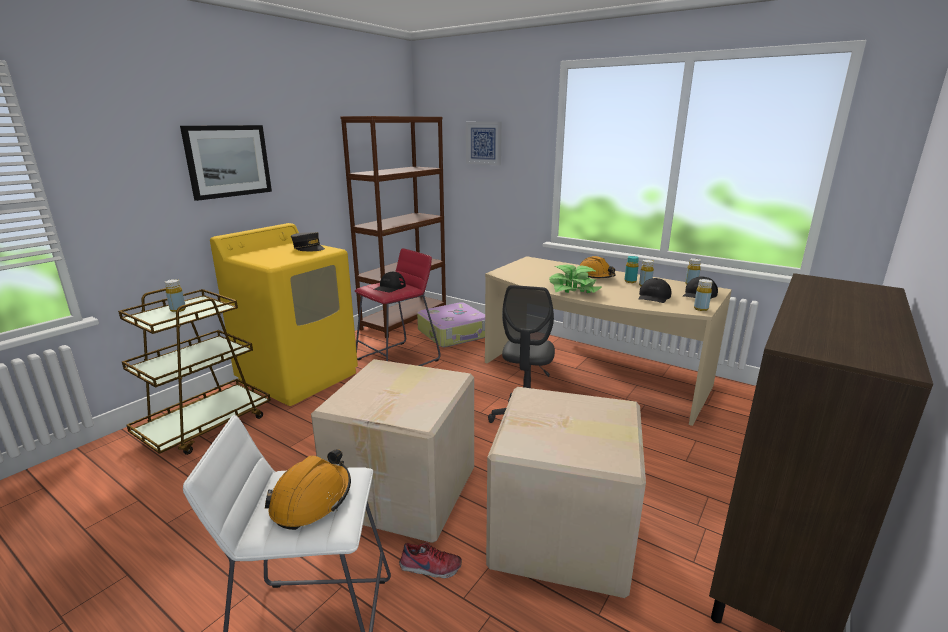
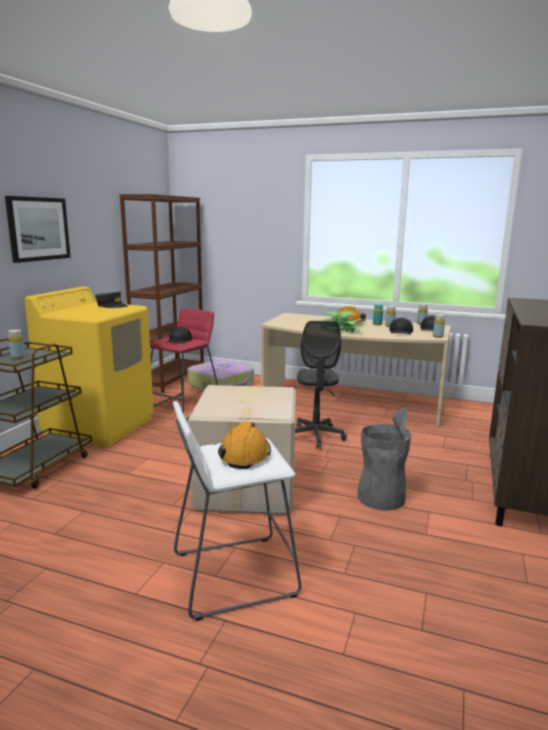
camera: 15 degrees left, 5 degrees down
shoe [399,542,462,578] -> none
picture [466,122,502,165] -> none
cardboard box [486,387,646,598] -> grey trash can [357,407,411,511]

